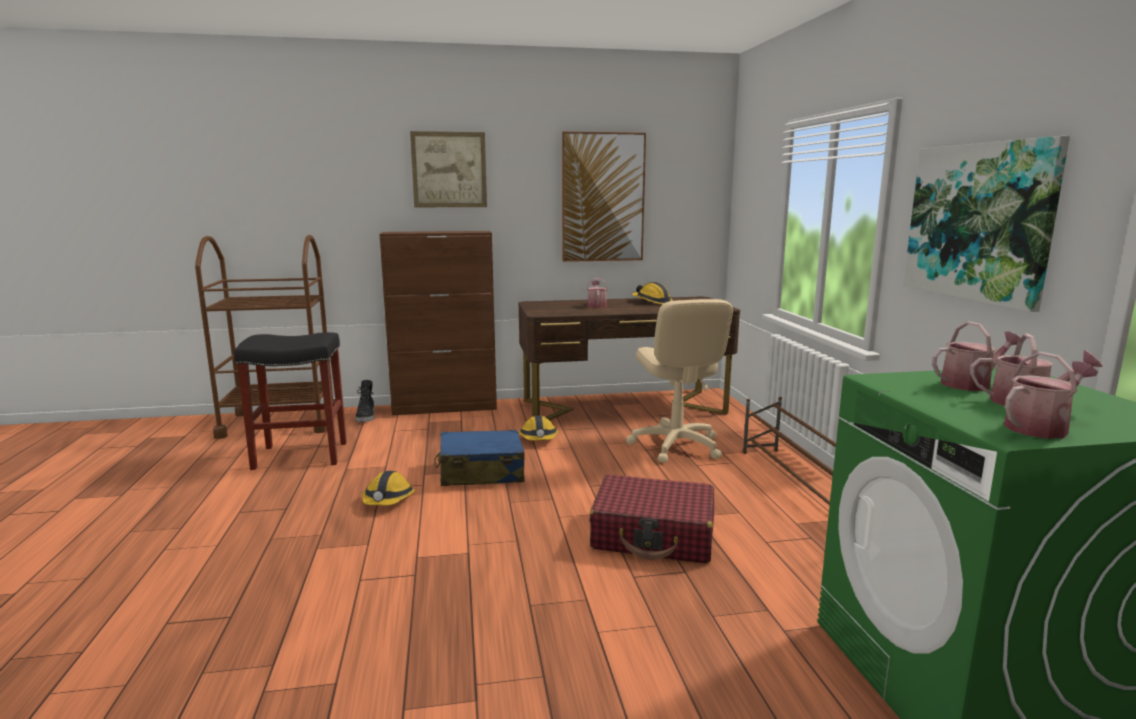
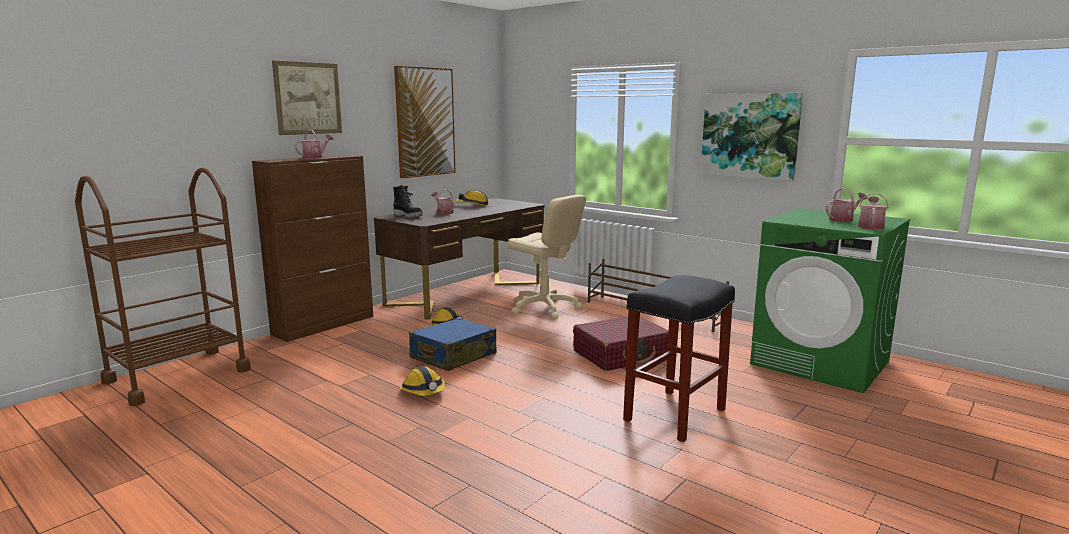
camera: 40 degrees left, 0 degrees up
black stool [234,332,347,470] -> black stool moved to [623,275,735,442]
black boot [355,380,374,422] -> black boot moved to [393,185,423,218]
watering can [932,322,1020,391] -> watering can moved to [295,130,333,159]

